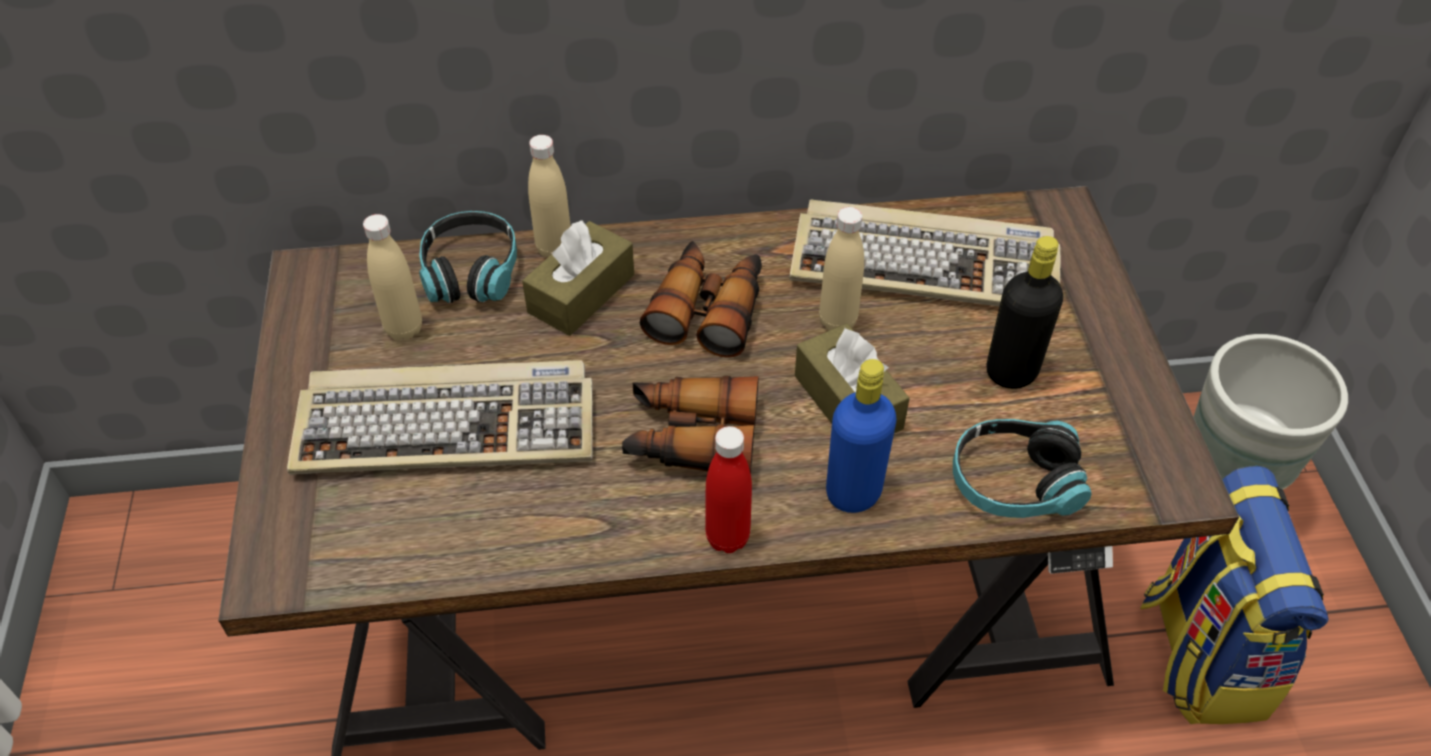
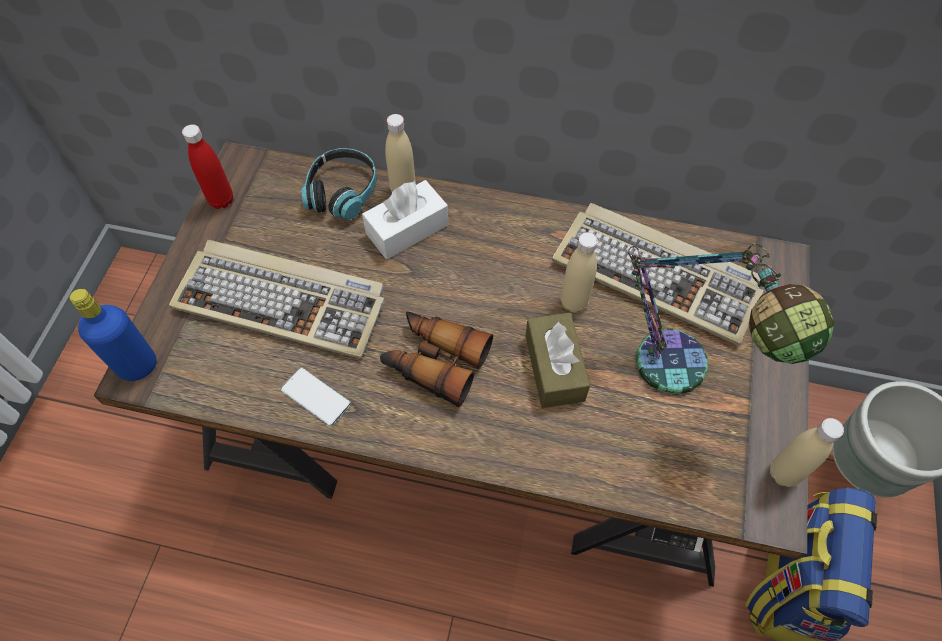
camera: 20 degrees right, 10 degrees up
beige bottle [363,214,422,340] -> beige bottle moved to [770,418,844,487]
brown tissue box [522,221,634,336] -> white tissue box [362,180,448,259]
binoculars [640,241,762,358] -> none
red bottle [705,426,752,553] -> red bottle moved to [182,124,233,209]
blue bottle [826,359,897,513] -> blue bottle moved to [70,289,157,381]
headphones [953,419,1092,518] -> none
black bottle [986,236,1063,389] -> table lamp [628,243,834,395]
none -> phone [281,367,351,426]

